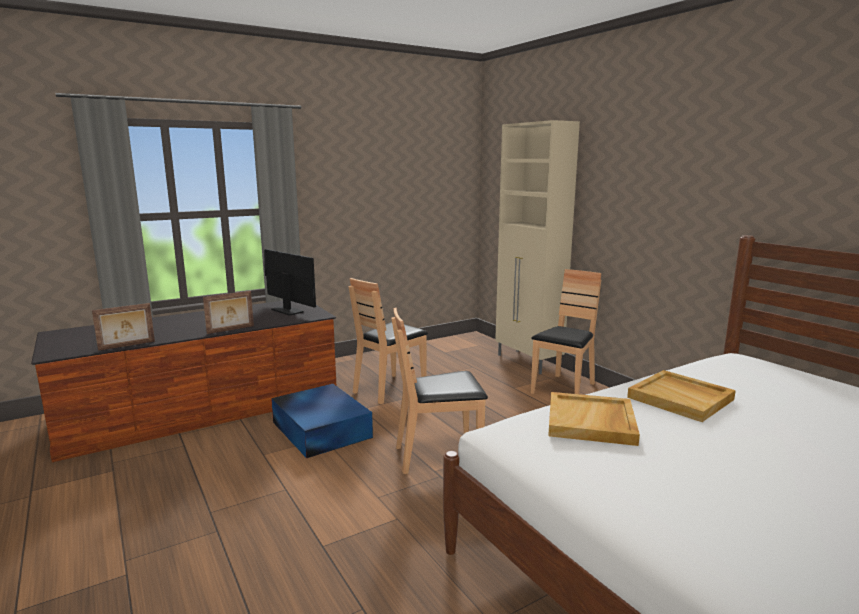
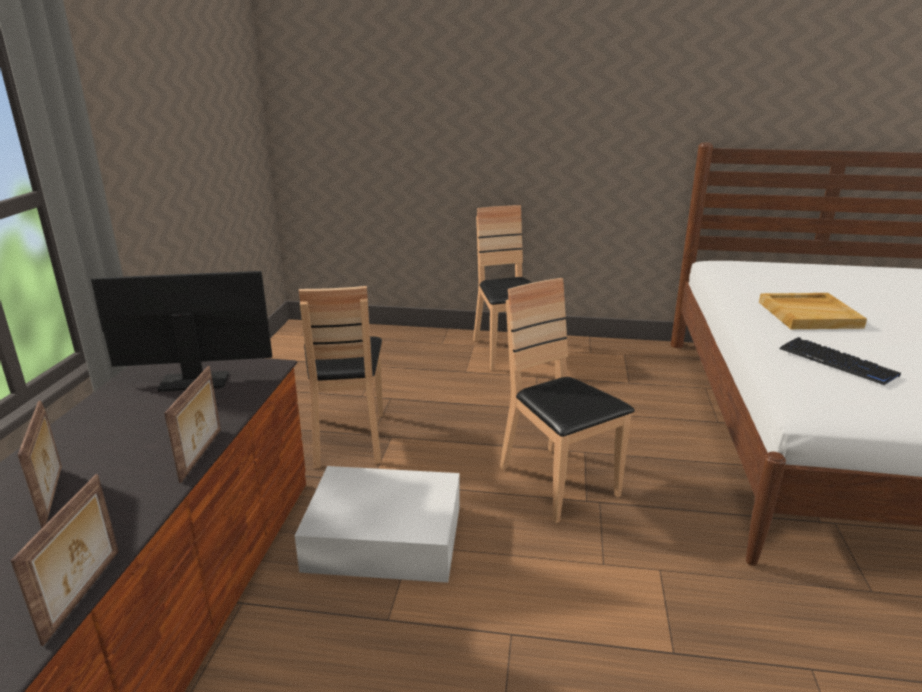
camera: 50 degrees left, 10 degrees up
blue storage box [271,384,373,458] -> white storage box [295,466,460,583]
brown chair [392,308,488,474] -> brown chair turned 120 degrees clockwise [500,278,635,523]
beige cabinet [495,120,580,374] -> none
beige tray [548,392,640,446] -> keyboard [779,337,901,385]
none -> picture frame [18,400,62,529]

